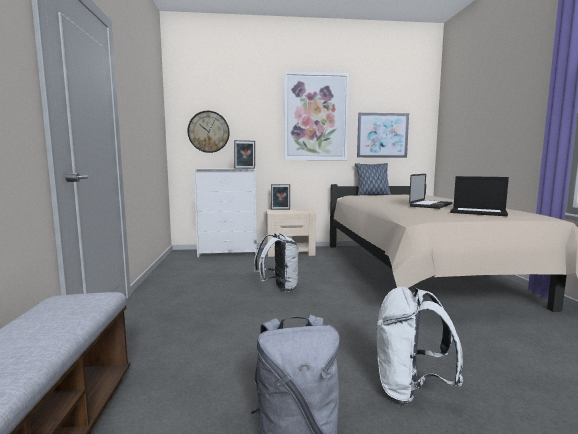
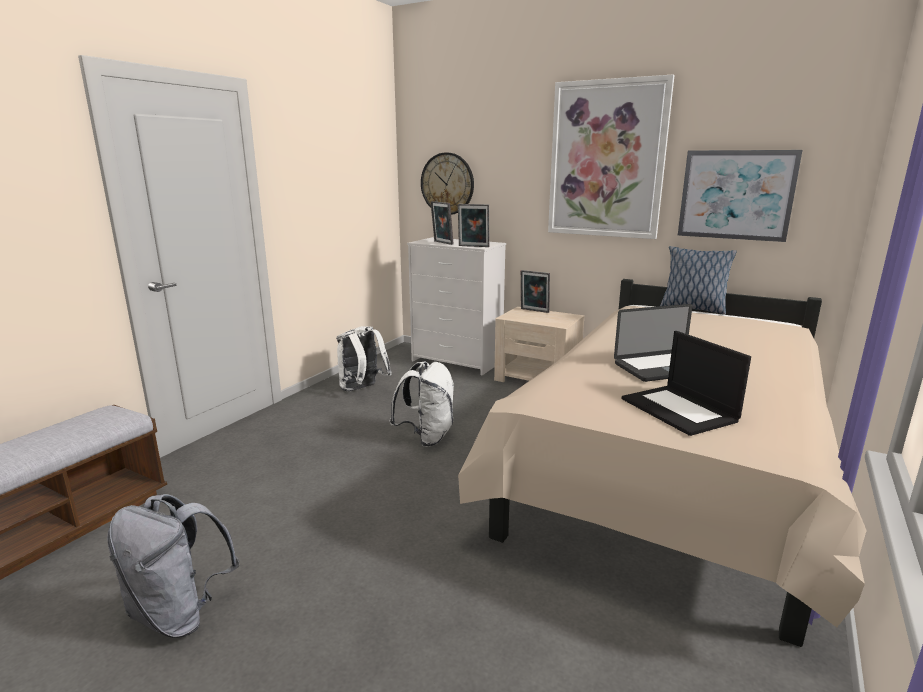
camera: 35 degrees right, 10 degrees up
white backpack [377,287,463,404] -> white backpack moved to [336,326,392,391]
none -> picture frame [431,201,454,245]

